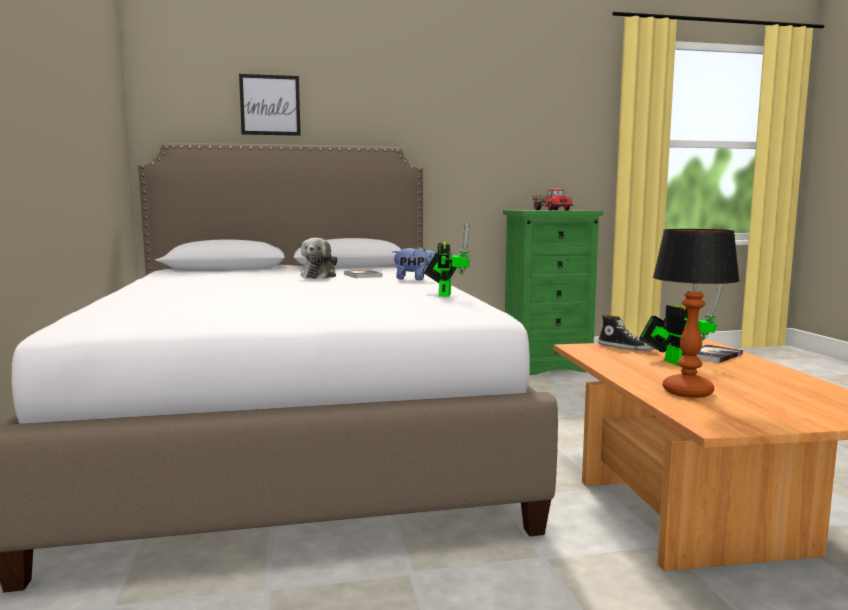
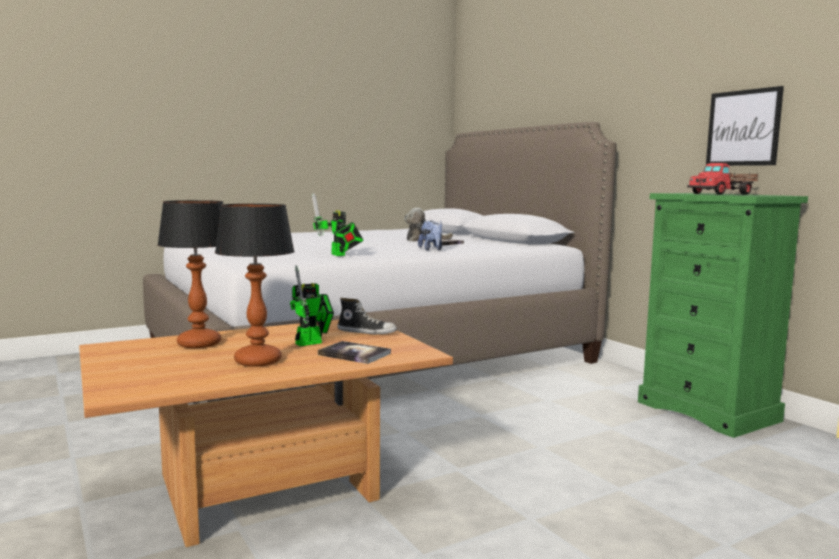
camera: 70 degrees right, 0 degrees up
picture [239,74,301,136] -> picture moved to [706,86,784,166]
toy robot [424,222,471,297] -> toy robot turned 75 degrees clockwise [312,193,363,256]
shoe [598,314,655,351] -> shoe turned 90 degrees counterclockwise [337,298,397,334]
none -> table lamp [215,204,295,367]

